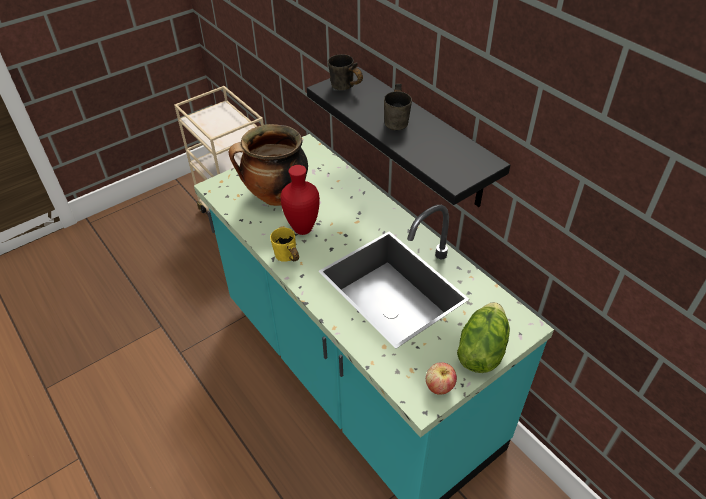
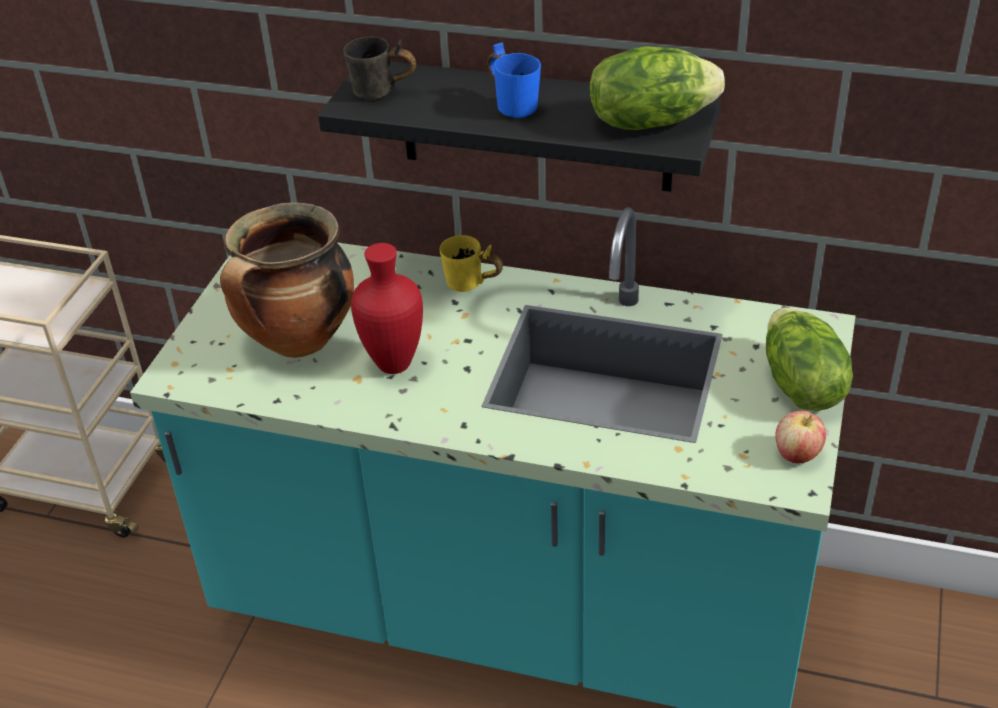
camera: 35 degrees left, 5 degrees down
yellow mug [270,227,299,262] -> yellow mug moved to [440,235,503,292]
grey mug [384,84,412,130] -> blue mug [487,43,541,118]
none -> lettuce [589,46,725,130]

